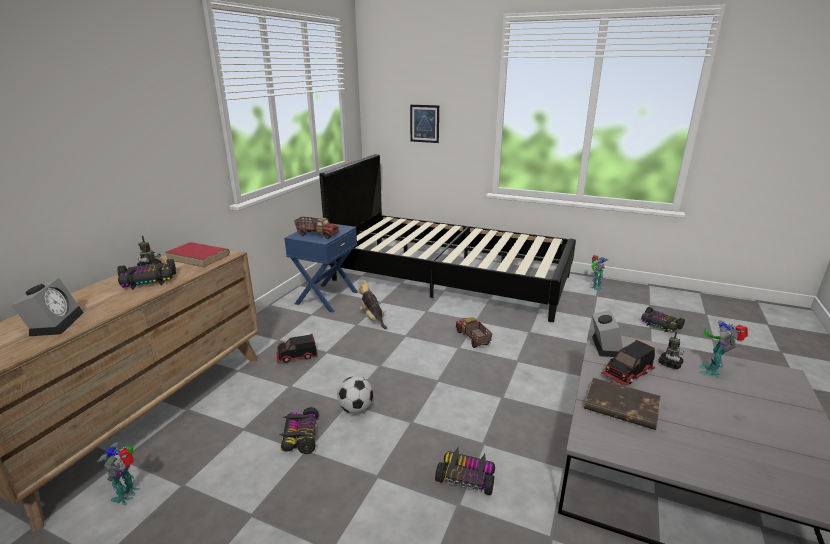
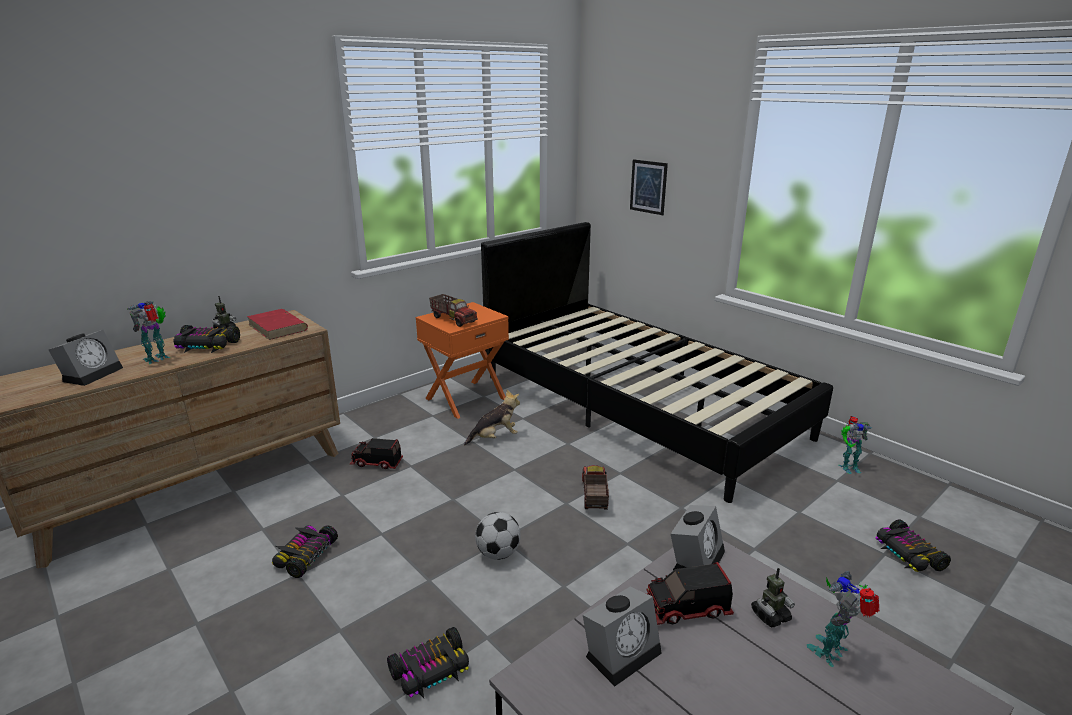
camera: 25 degrees right, 0 degrees up
toy robot [97,442,141,506] -> toy robot moved to [127,301,170,364]
blue nightstand [284,223,358,312] -> orange nightstand [416,302,509,419]
football [337,376,373,414] -> football moved to [475,512,521,560]
plush toy [357,280,387,330] -> plush toy turned 75 degrees clockwise [464,390,520,445]
toy car [435,448,495,495] -> toy car turned 105 degrees clockwise [387,627,469,698]
brown book [584,378,661,430] -> alarm clock [583,587,662,686]

